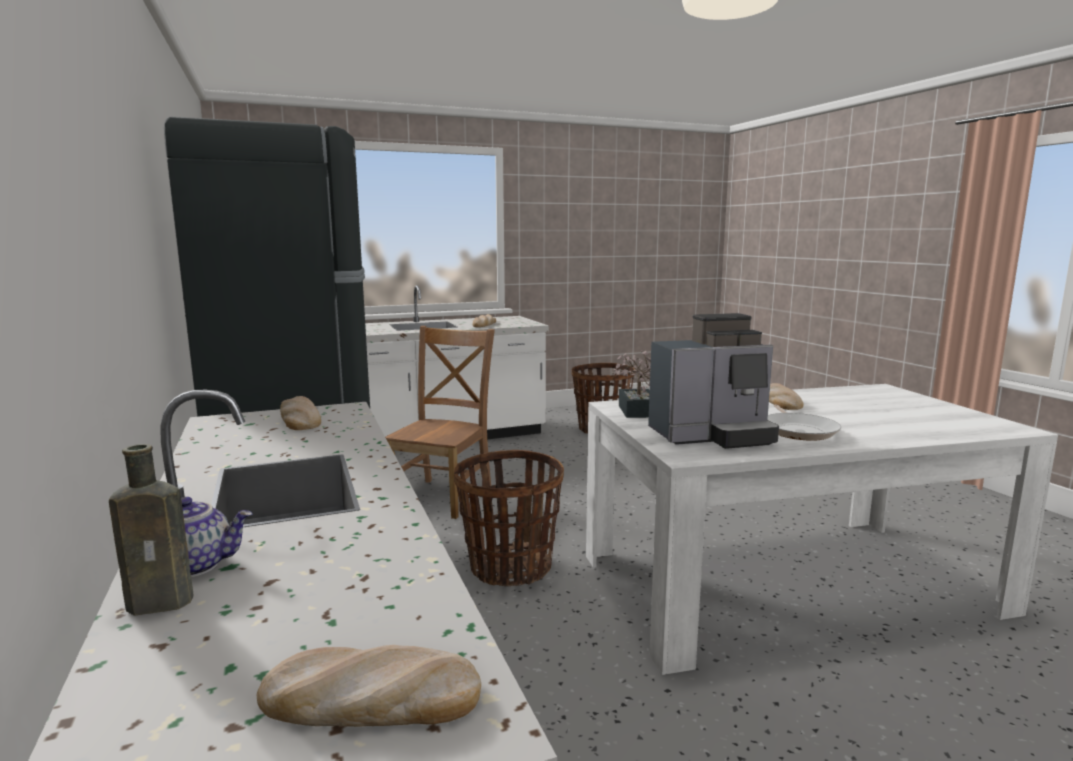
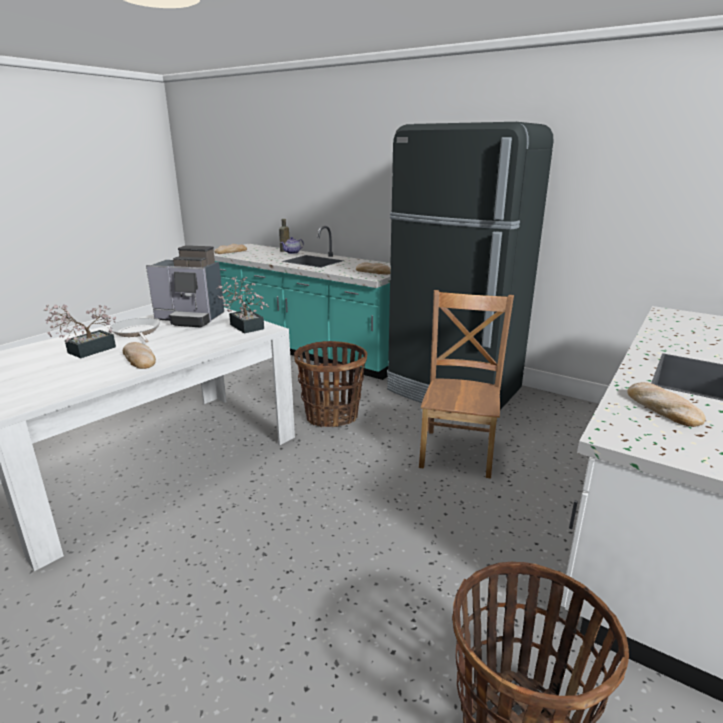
camera: 145 degrees right, 10 degrees up
brown chair [385,326,495,519] -> brown chair turned 150 degrees counterclockwise [419,290,514,478]
coffee machine [648,313,779,449] -> coffee machine turned 120 degrees counterclockwise [146,245,224,328]
none -> potted plant [44,304,116,358]

